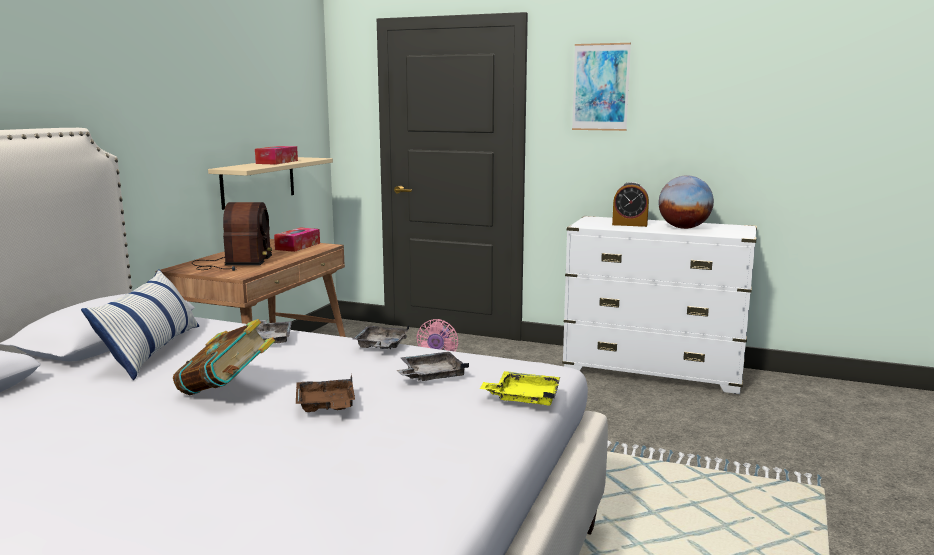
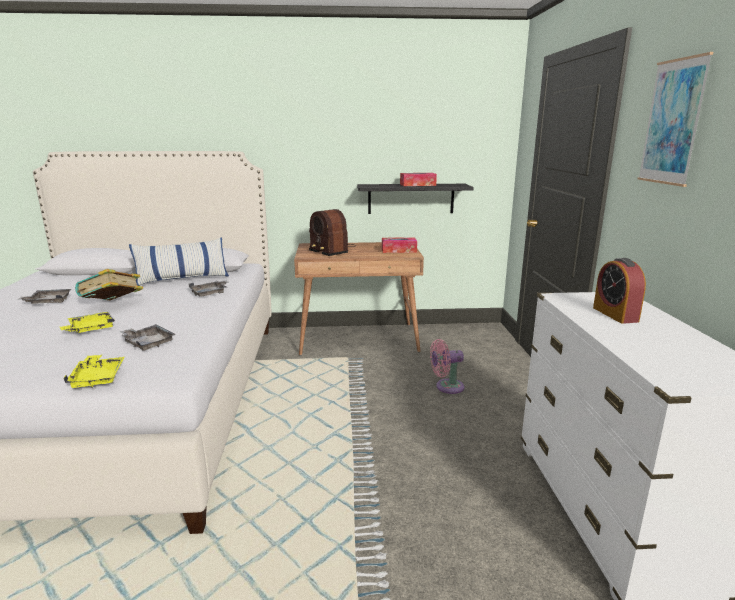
camera: 65 degrees right, 5 degrees up
radio [192,202,272,271] -> radio turned 75 degrees clockwise [309,209,356,256]
beige shelf [208,157,333,210] -> black shelf [357,184,474,214]
brown tray [296,374,355,412] -> yellow tray [60,312,115,333]
grey tray [352,326,409,349] -> grey tray moved to [18,289,71,304]
globe [658,175,714,229] -> none

